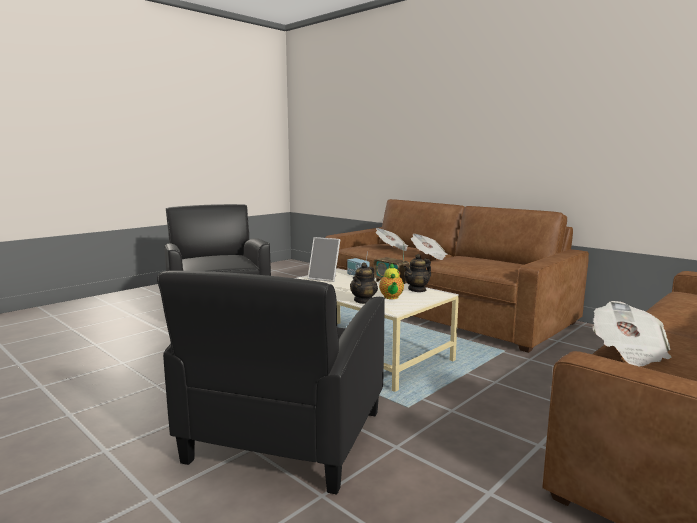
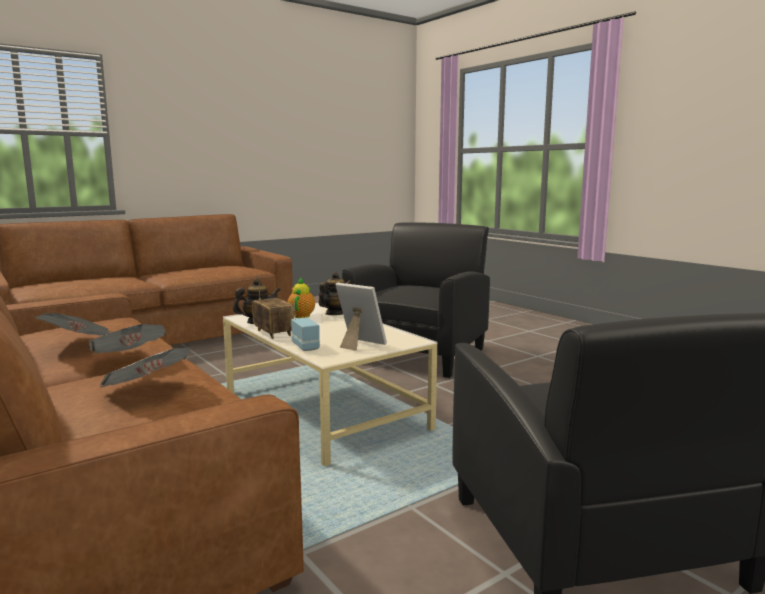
camera: 170 degrees left, 0 degrees up
newspaper [593,301,672,366] -> newspaper moved to [35,313,111,336]

